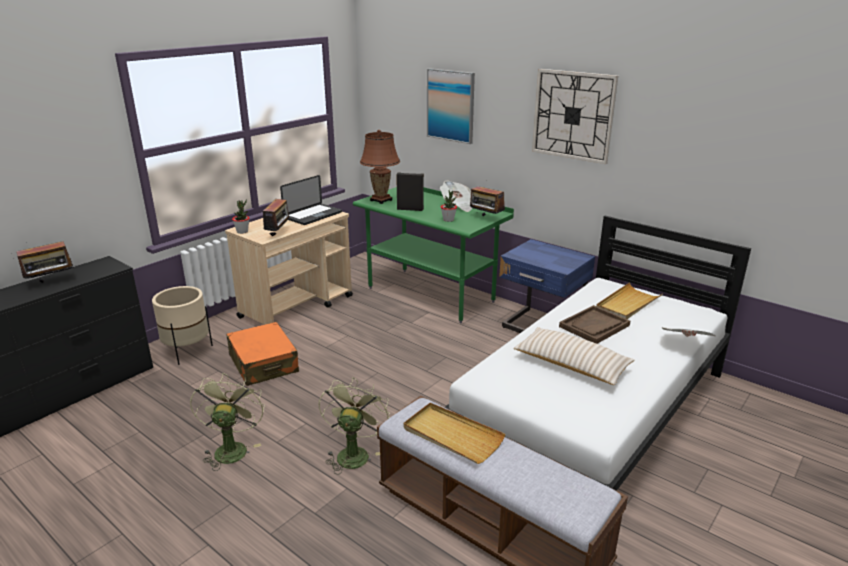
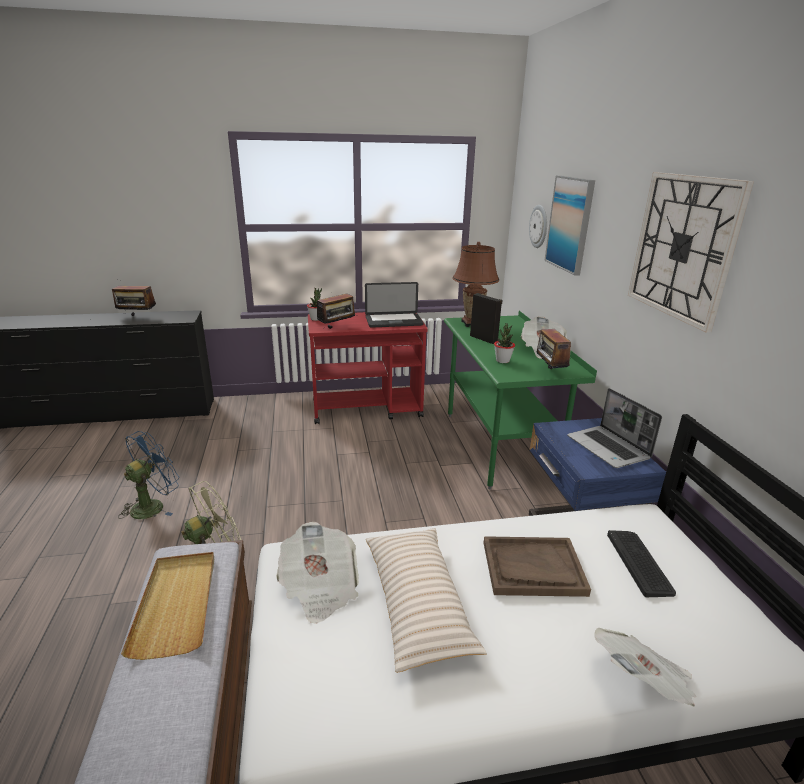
camera: 40 degrees right, 0 degrees up
beige planter [152,286,213,365] -> none
green fan [190,373,265,471] -> blue fan [118,431,179,519]
beige cart [225,210,353,325] -> red cart [308,312,428,424]
orange suitcase [226,322,299,386] -> none
beige tray [596,282,663,319] -> keyboard [607,530,676,597]
none -> newspaper [276,522,359,624]
none -> wall clock [529,205,547,248]
none -> laptop [567,388,662,468]

